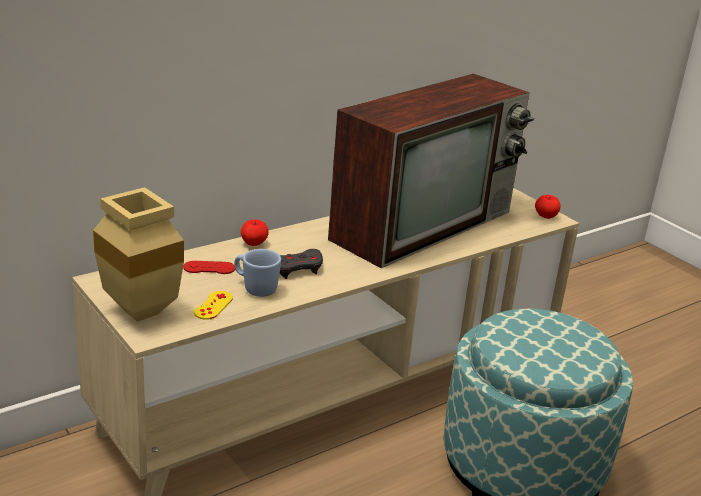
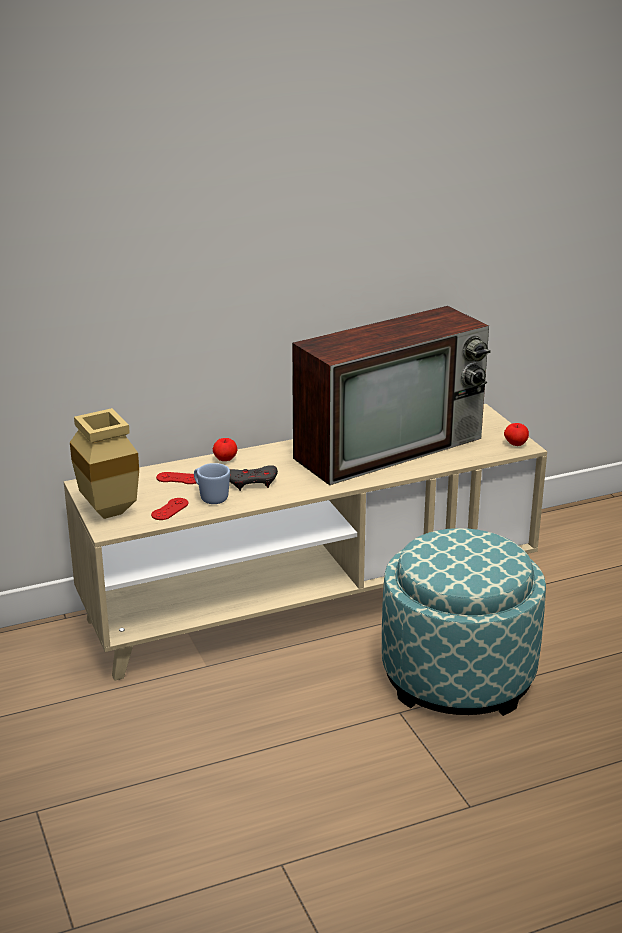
camera: 15 degrees right, 0 degrees up
yellow game controller [194,291,233,320] -> red game controller [151,498,189,520]

